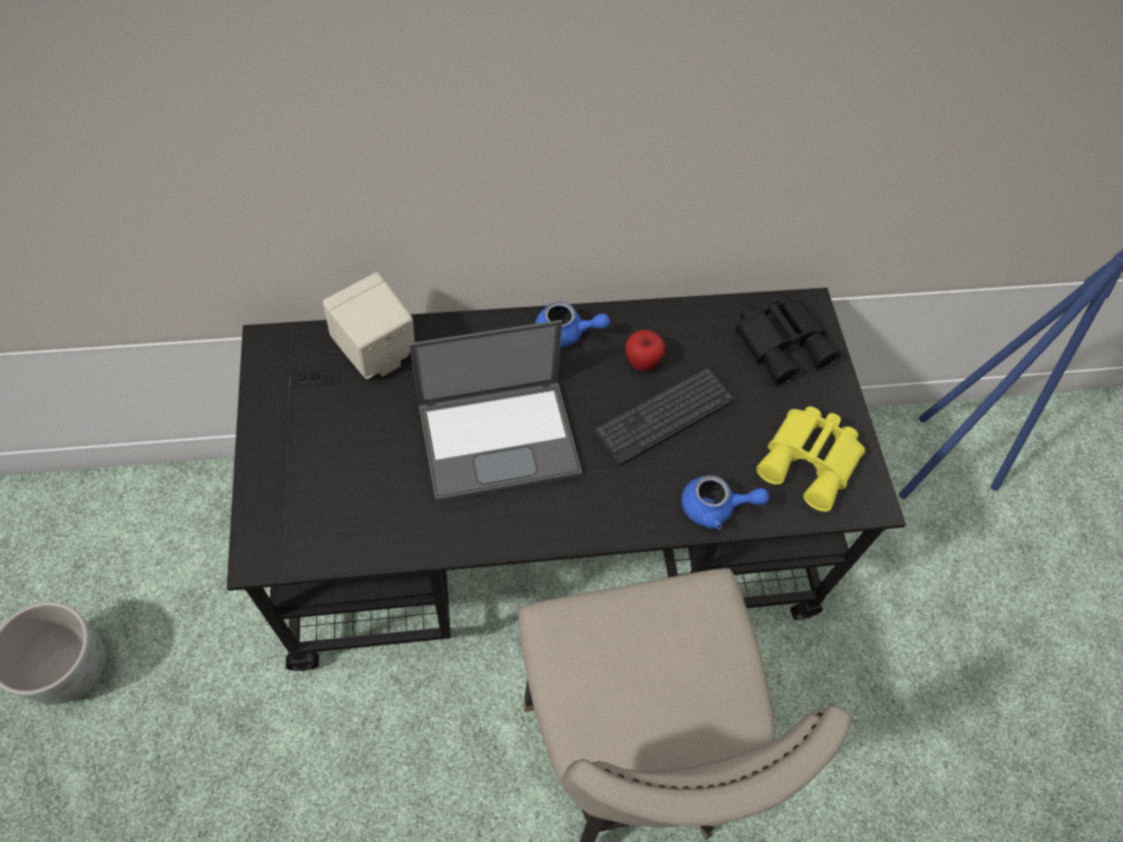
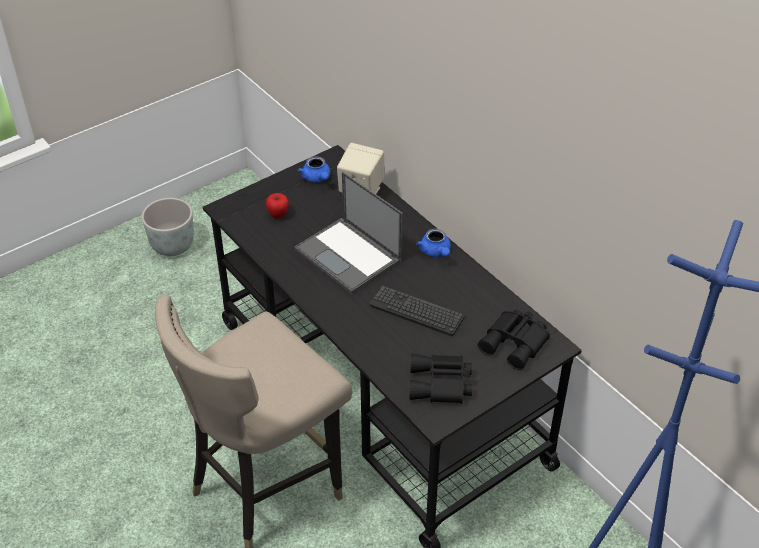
camera: 65 degrees right, 15 degrees down
apple [626,330,665,371] -> apple moved to [266,193,289,219]
blue teapot [681,475,769,529] -> blue teapot moved to [298,156,330,182]
yellow binoculars [756,406,865,512] -> black binoculars [409,354,472,404]

